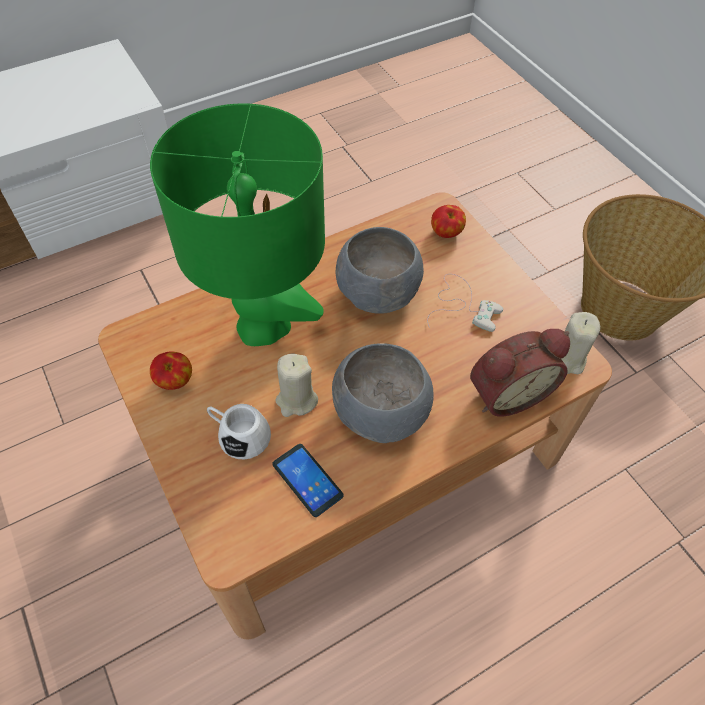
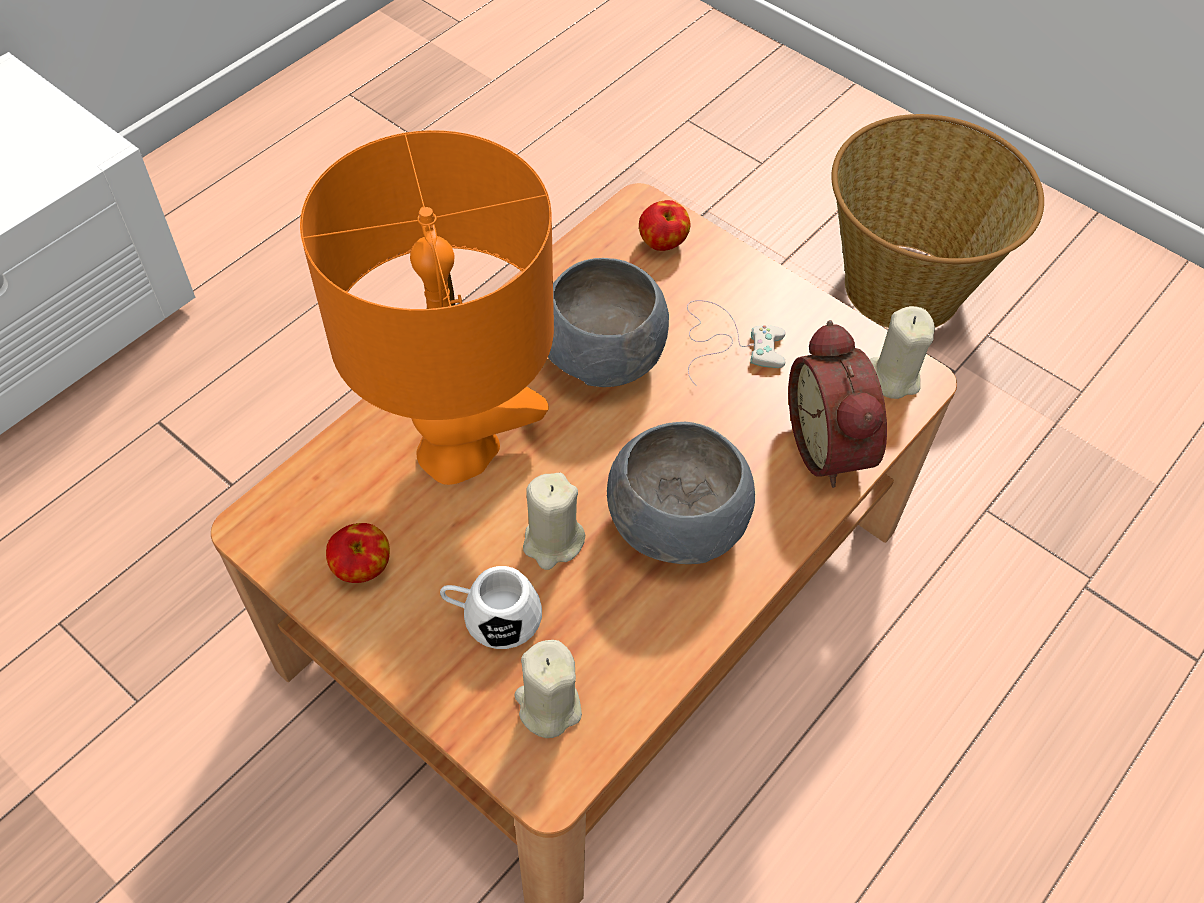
camera: 20 degrees left, 0 degrees up
green table lamp [150,103,325,346] -> orange table lamp [300,130,554,485]
phone [272,444,344,517] -> none
alarm clock [470,329,570,417] -> alarm clock turned 120 degrees clockwise [788,320,887,488]
none -> beige candle [514,640,582,738]

